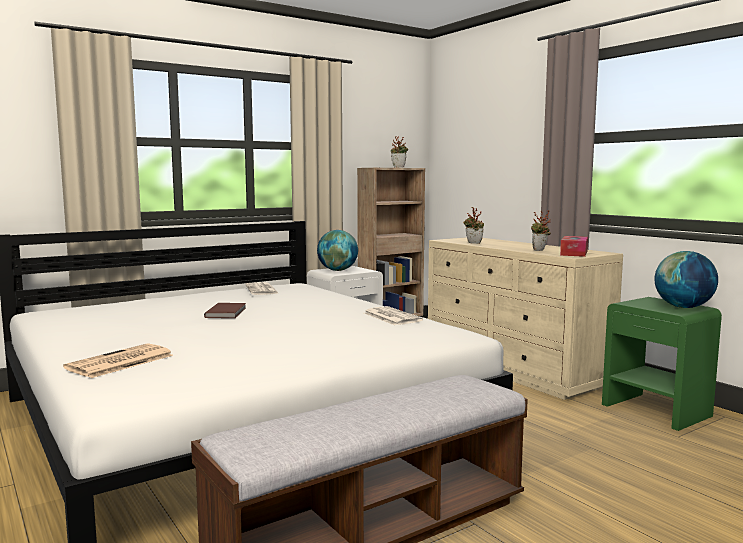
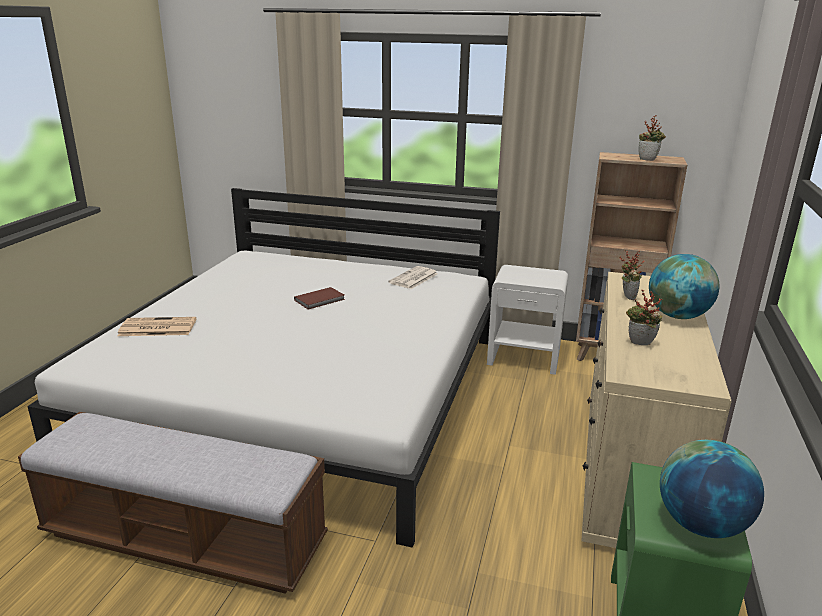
camera: 50 degrees right, 15 degrees up
globe [317,230,358,271] -> globe moved to [649,254,719,319]
newspaper [364,306,423,325] -> none
tissue box [560,236,588,257] -> none

